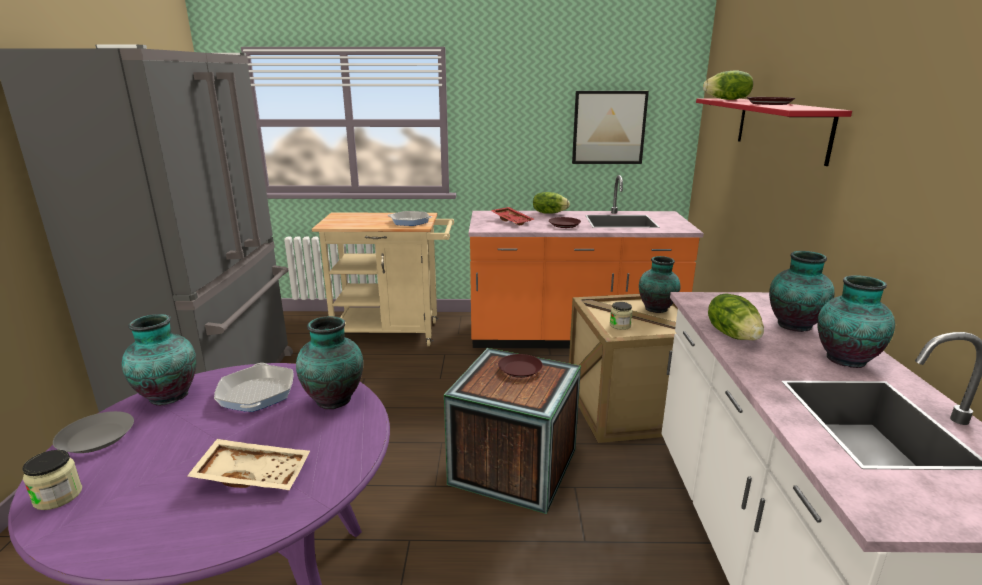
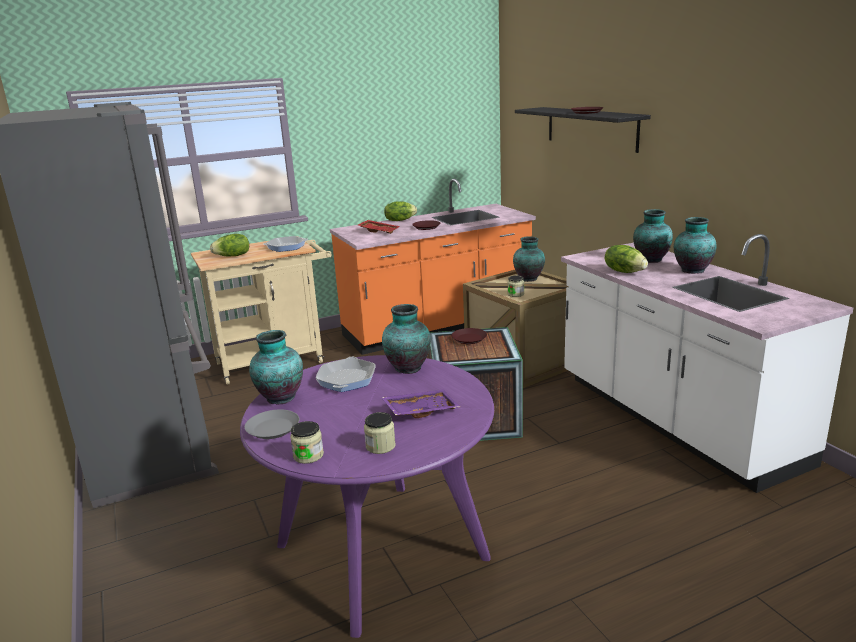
camera: 25 degrees left, 0 degrees up
beige tray [187,439,310,490] -> purple tray [381,389,460,418]
frying pan [214,363,294,412] -> frying pan turned 135 degrees counterclockwise [316,357,376,392]
picture [572,91,649,164] -> none
red shelf [696,99,852,166] -> black shelf [515,107,651,153]
lettuce [703,71,753,100] -> lettuce moved to [210,234,249,256]
none -> jar [364,412,395,454]

